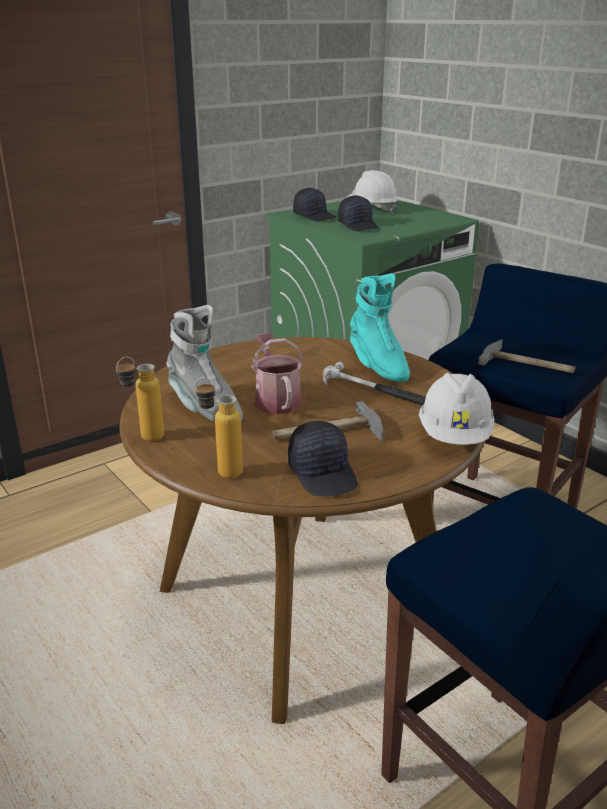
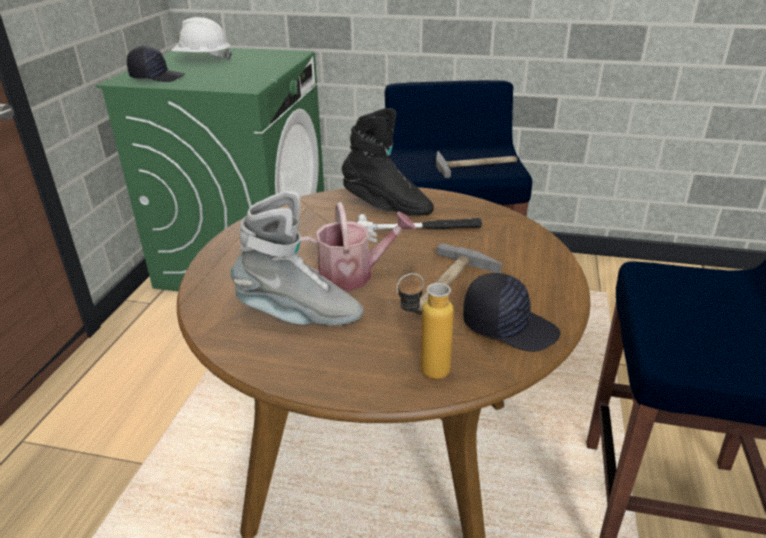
camera: 40 degrees left, 5 degrees up
bottle [116,357,164,441] -> none
watering can [252,333,304,414] -> watering can turned 135 degrees clockwise [300,202,416,291]
black cap [338,195,379,231] -> none
turquoise boot [350,273,410,382] -> black boot [342,108,434,216]
white hard hat [419,373,495,445] -> none

